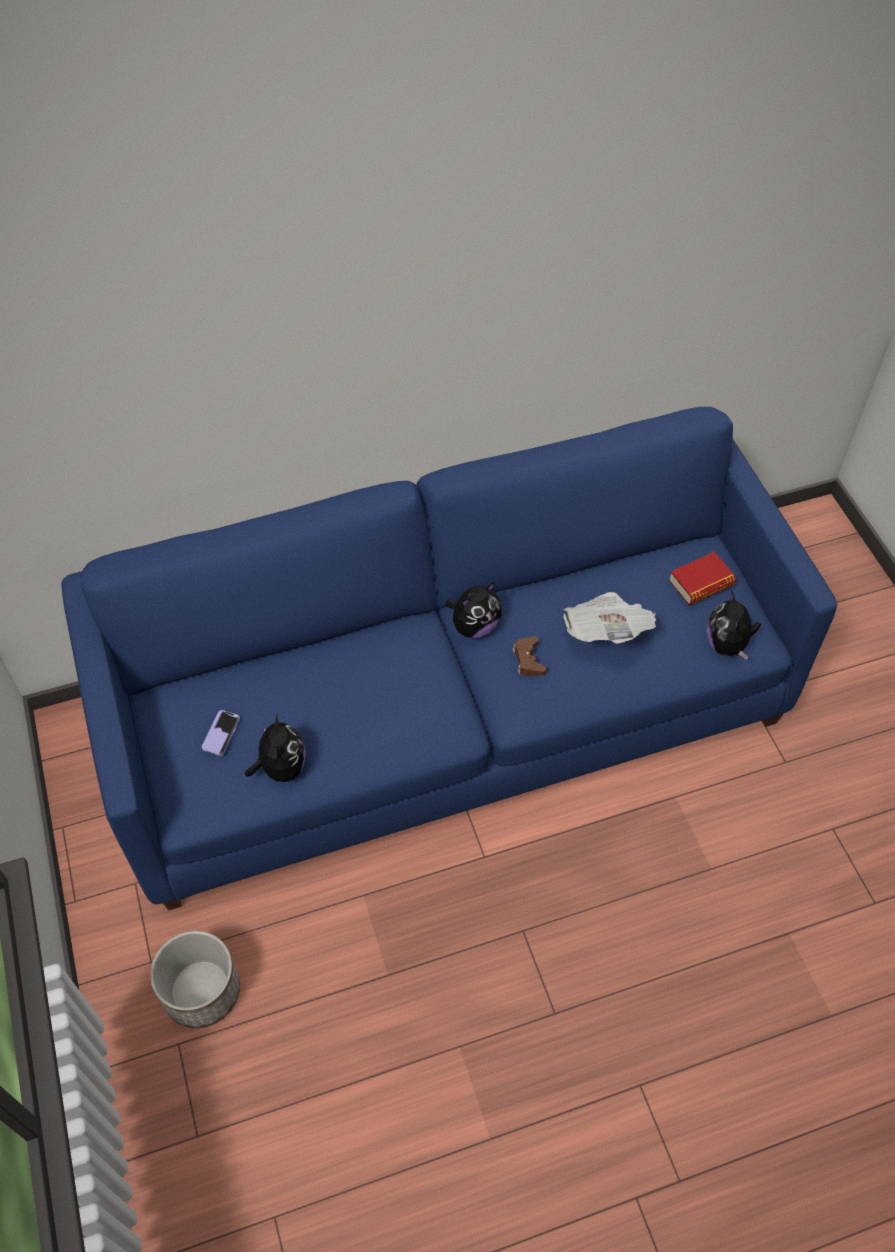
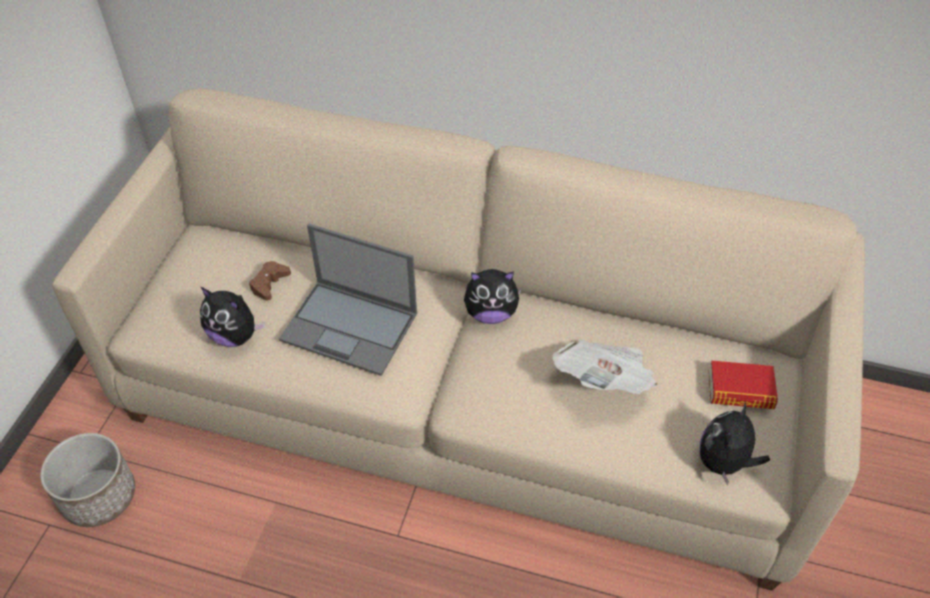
camera: 35 degrees right, 5 degrees down
blue sofa [61,407,837,910] -> beige sofa [52,88,865,591]
phone [202,710,240,756] -> none
plush toy [245,714,306,782] -> plush toy turned 90 degrees clockwise [200,287,265,347]
brown game controller [512,636,546,676] -> brown game controller moved to [249,261,291,301]
none -> laptop [279,224,417,376]

